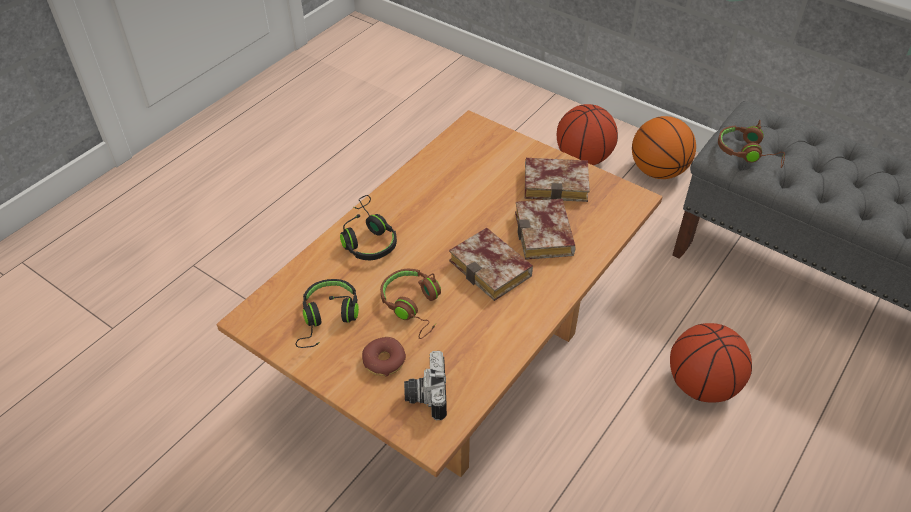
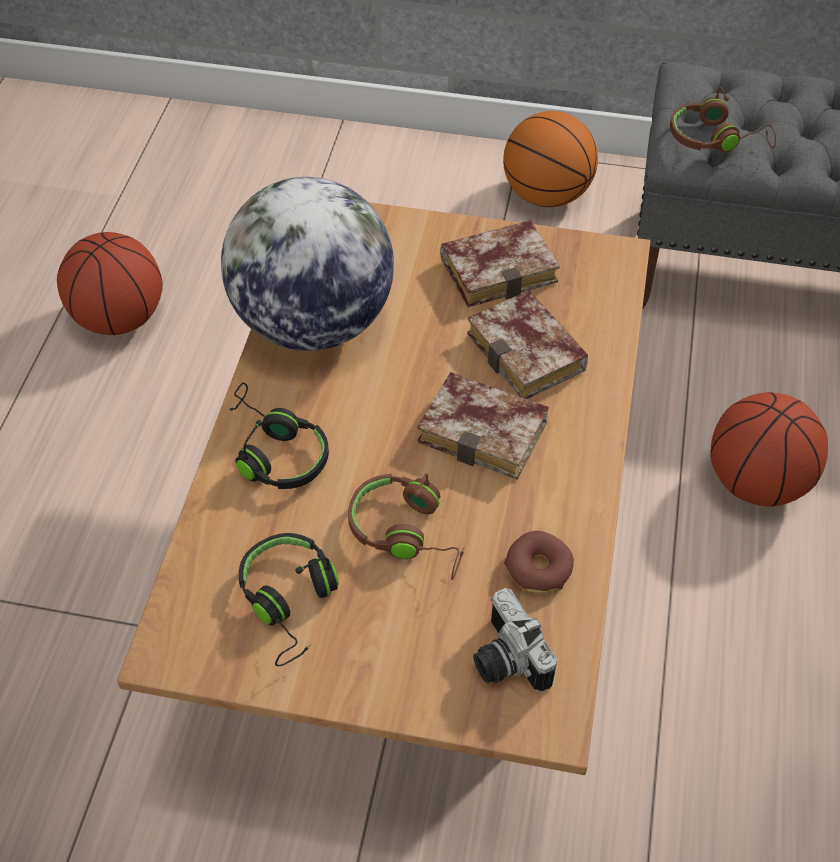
camera: 25 degrees left, 5 degrees up
donut [362,337,406,377] -> donut moved to [504,531,574,594]
basketball [557,104,618,165] -> basketball moved to [57,232,163,335]
none -> globe [221,177,394,351]

